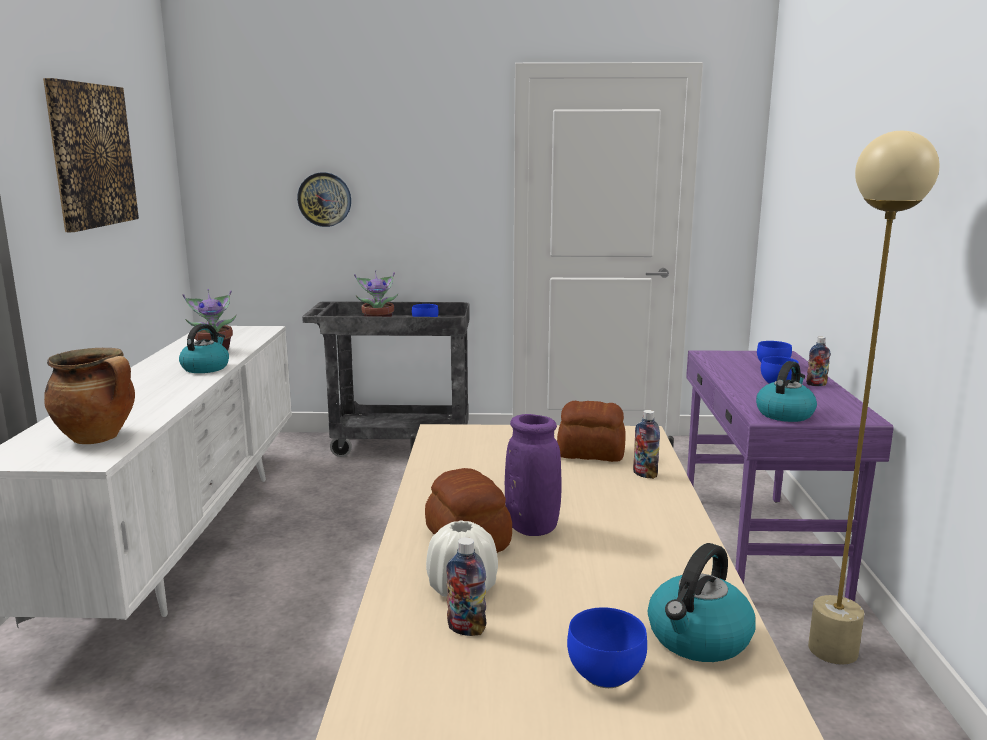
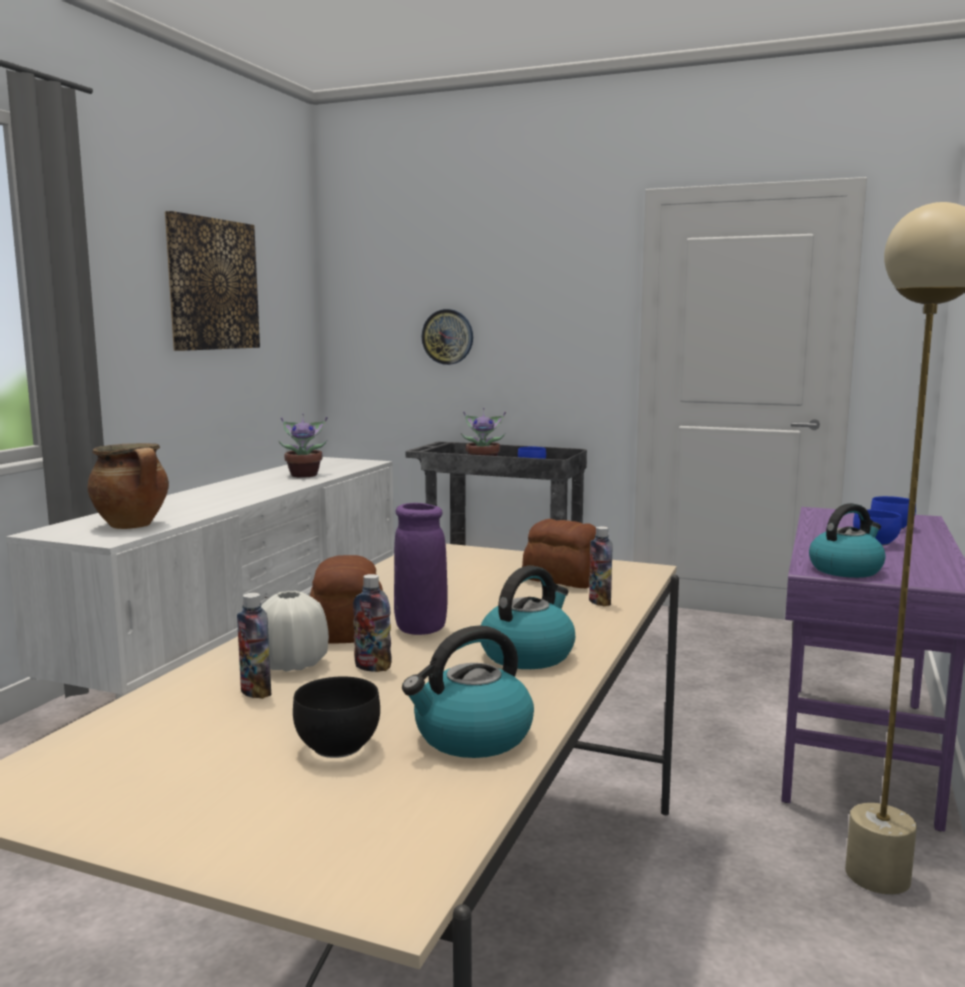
camera: 20 degrees right, 5 degrees down
kettle [179,324,229,373] -> kettle moved to [481,566,575,669]
blue bowl [567,607,647,688] -> black bowl [293,677,380,758]
bottle [806,337,830,386] -> bottle moved to [353,574,392,672]

